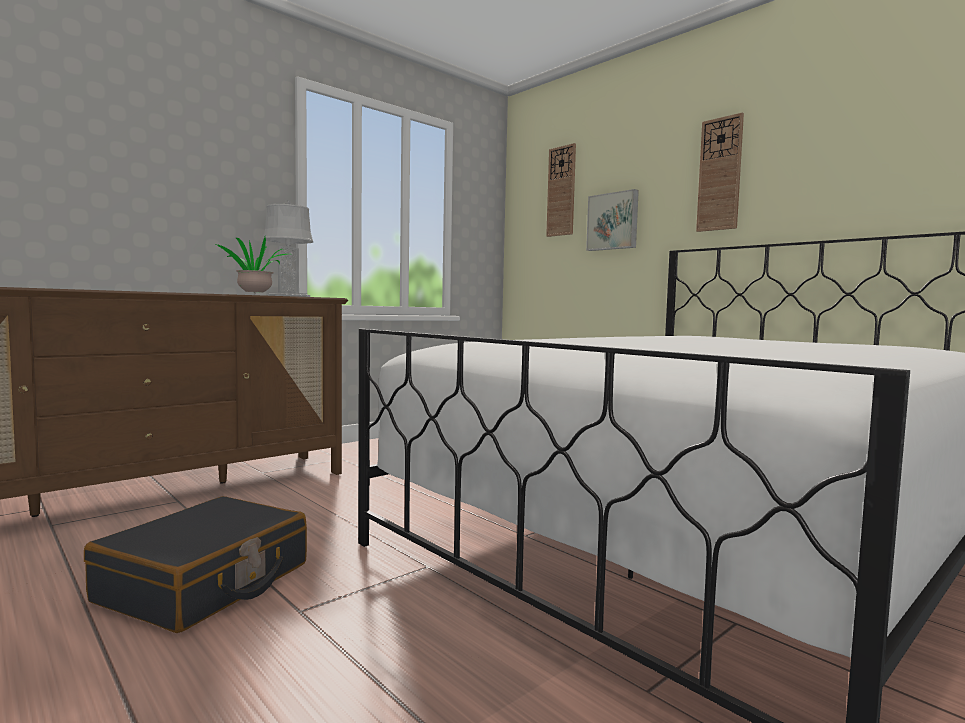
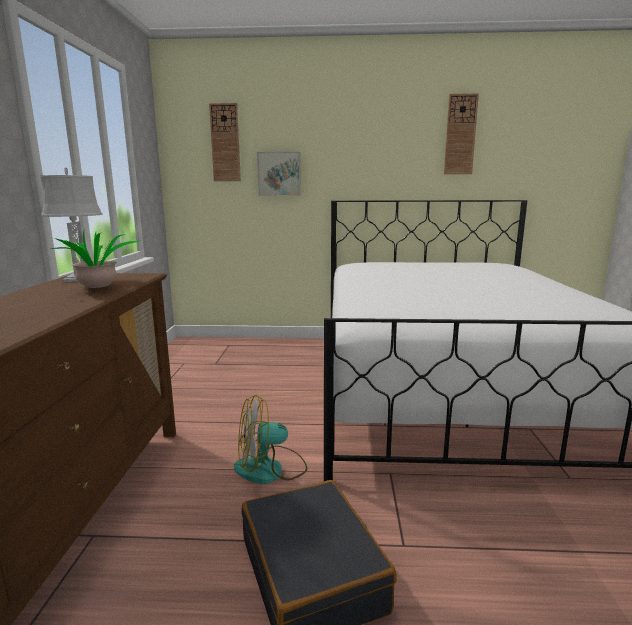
camera: 45 degrees left, 10 degrees up
wall clock [696,113,744,232] -> wall clock moved to [444,93,479,174]
none -> fan [234,395,307,484]

